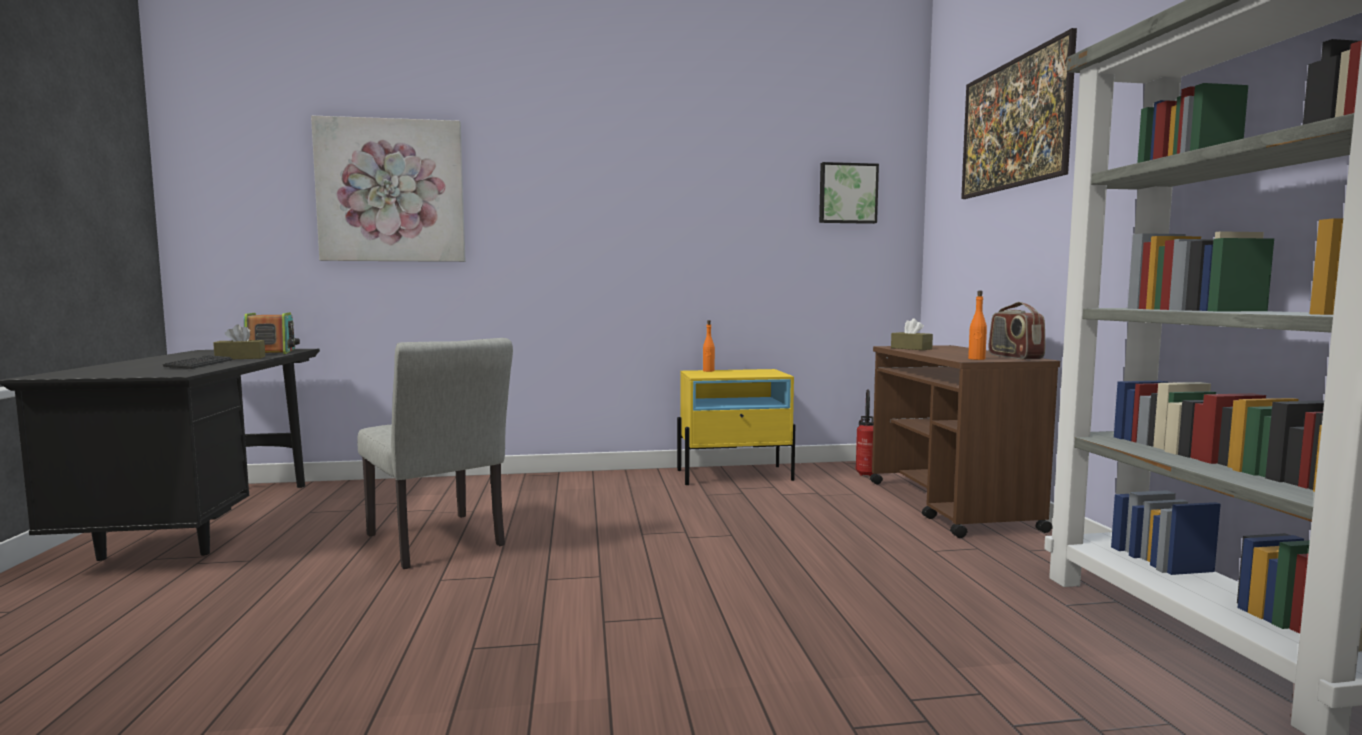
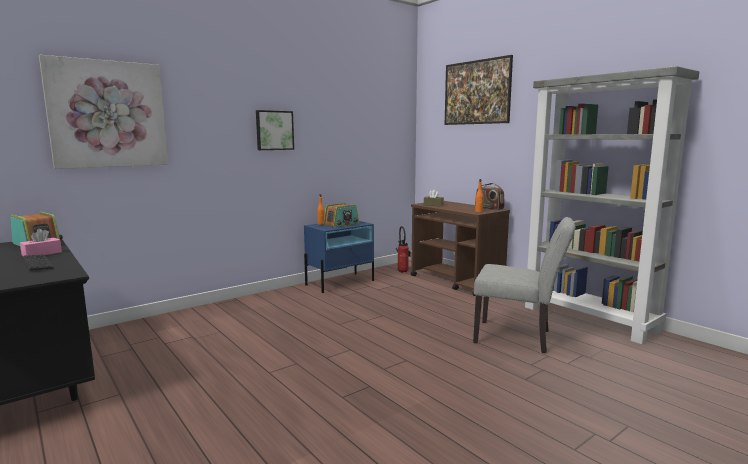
camera: 30 degrees left, 5 degrees up
brown tissue box [213,324,265,359] -> pink tissue box [20,229,62,256]
grey chair [358,338,513,569] -> grey chair moved to [473,217,575,353]
yellow nightstand [677,369,795,485] -> blue nightstand [304,221,374,293]
picture [819,162,879,224] -> picture moved to [256,110,294,150]
none -> radio [323,203,359,228]

